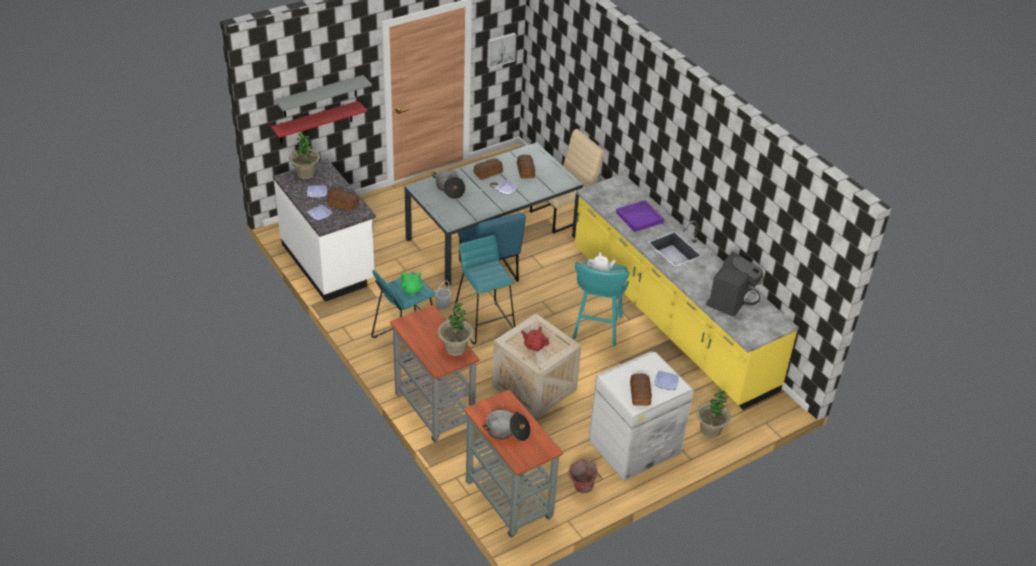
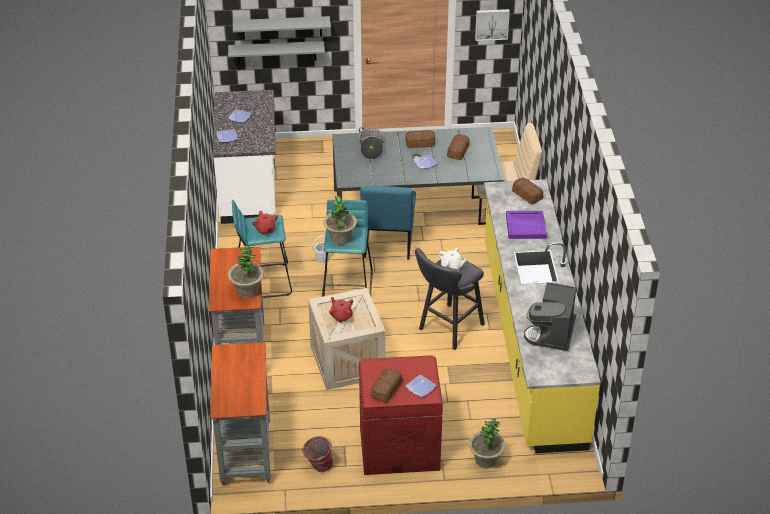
camera: 30 degrees right, 0 degrees up
red shelf [271,101,367,143] -> grey shelf [228,41,325,64]
potted plant [289,132,320,179] -> potted plant moved to [323,195,357,245]
bread [327,189,359,211] -> bread moved to [512,178,543,205]
green teapot [400,272,424,295] -> red teapot [252,211,278,235]
cooking pot [482,410,531,441] -> none
turquoise stool [573,261,629,346] -> black stool [415,248,485,350]
white washing machine [589,351,694,481] -> red washing machine [359,355,443,475]
coffee machine [706,251,764,317] -> coffee machine turned 135 degrees clockwise [524,282,576,351]

